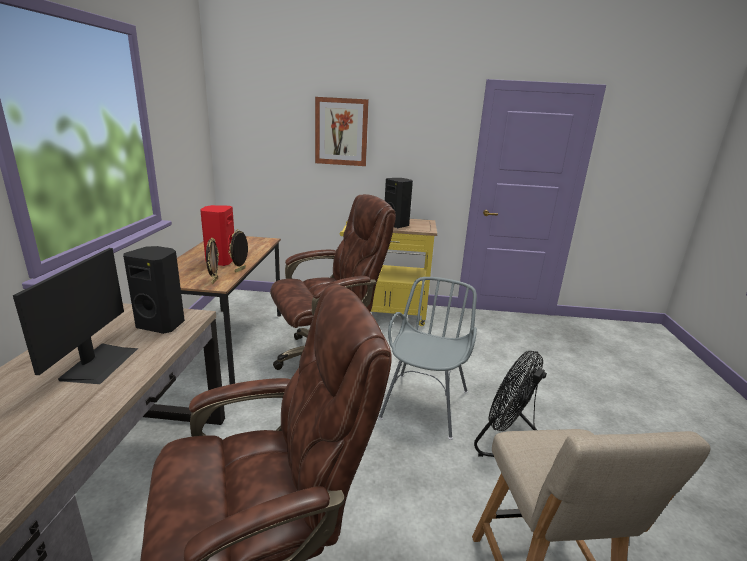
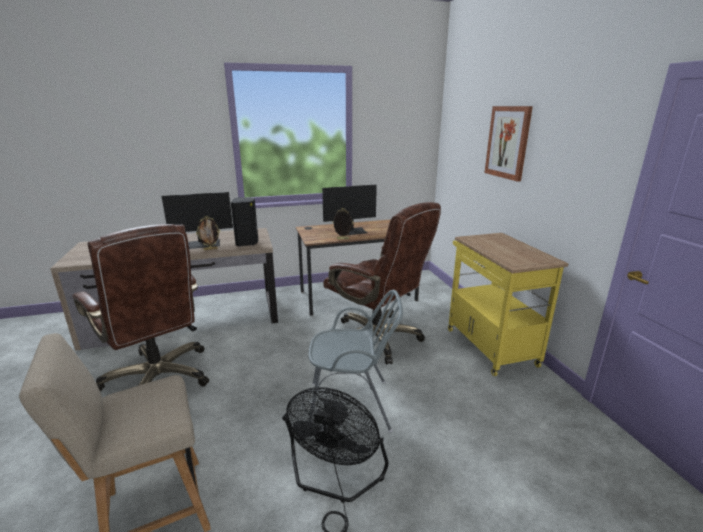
camera: 70 degrees right, 0 degrees up
red speaker [200,205,234,266] -> monitor [322,185,377,235]
picture frame [206,237,219,284] -> picture frame moved to [196,216,220,250]
black speaker [385,178,413,228] -> none

